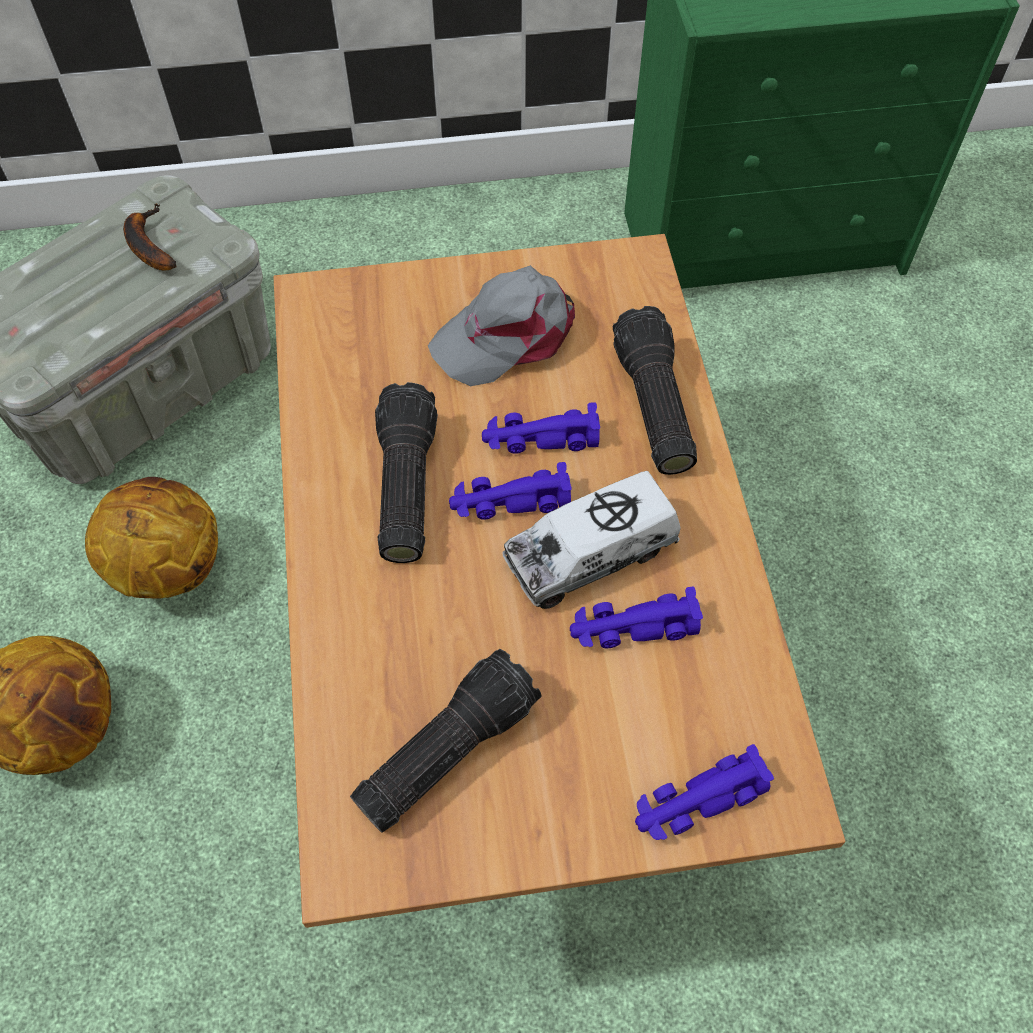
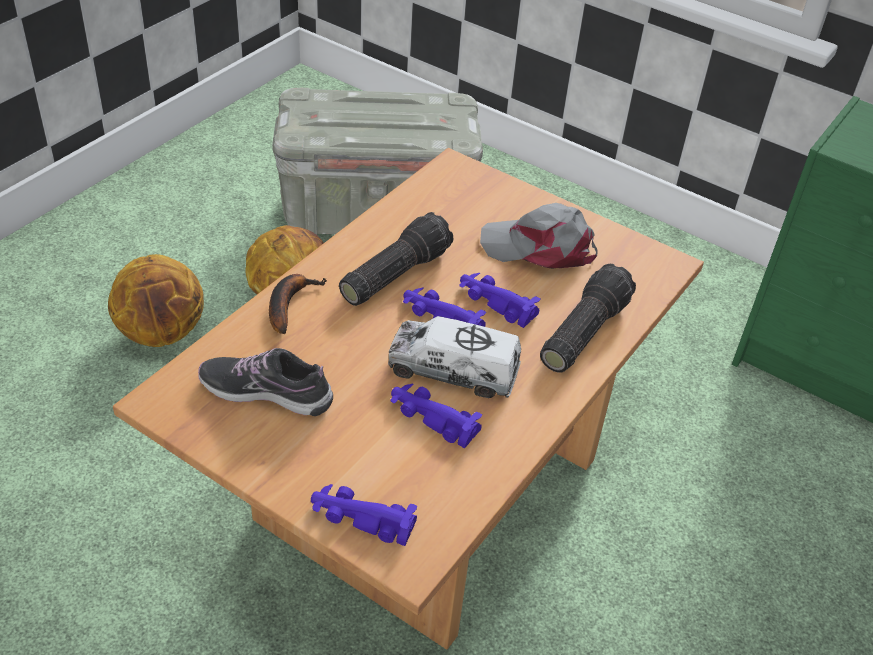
camera: 40 degrees right, 15 degrees down
banana [123,203,177,270] -> banana moved to [269,274,327,334]
flashlight [350,649,542,833] -> shoe [198,348,333,416]

